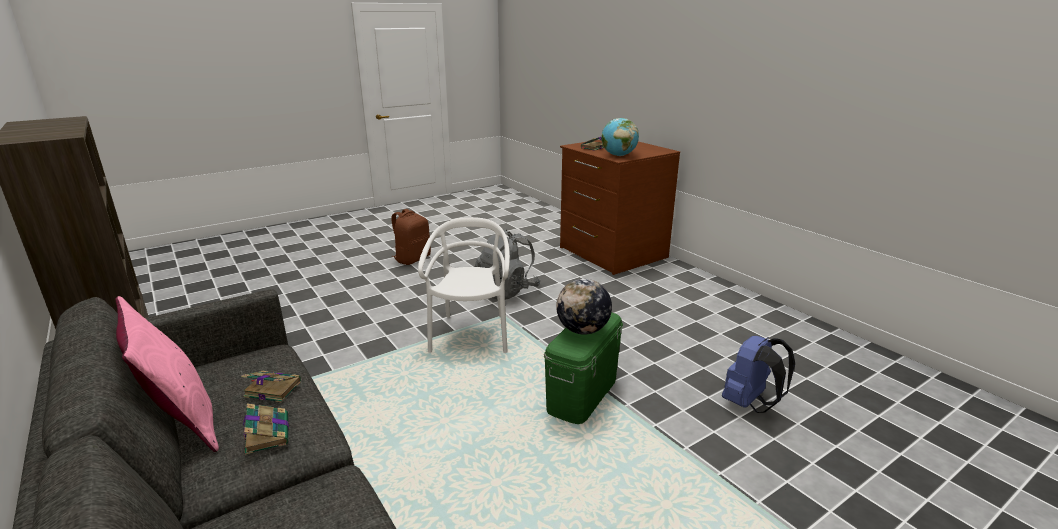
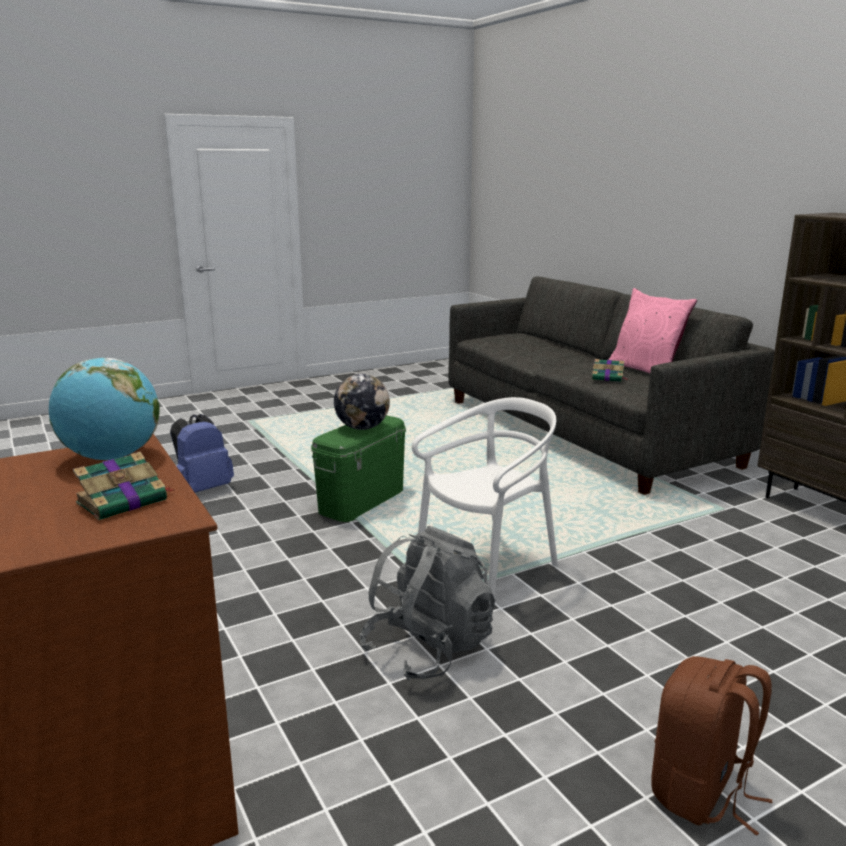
camera: 175 degrees left, 5 degrees down
book [243,403,289,455] -> none
white chair [418,217,510,353] -> white chair turned 135 degrees counterclockwise [412,397,558,597]

